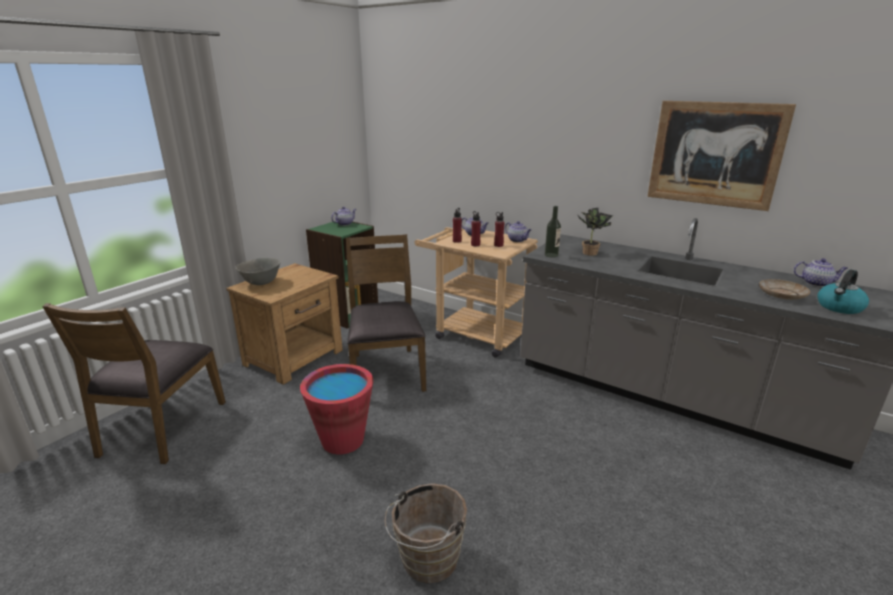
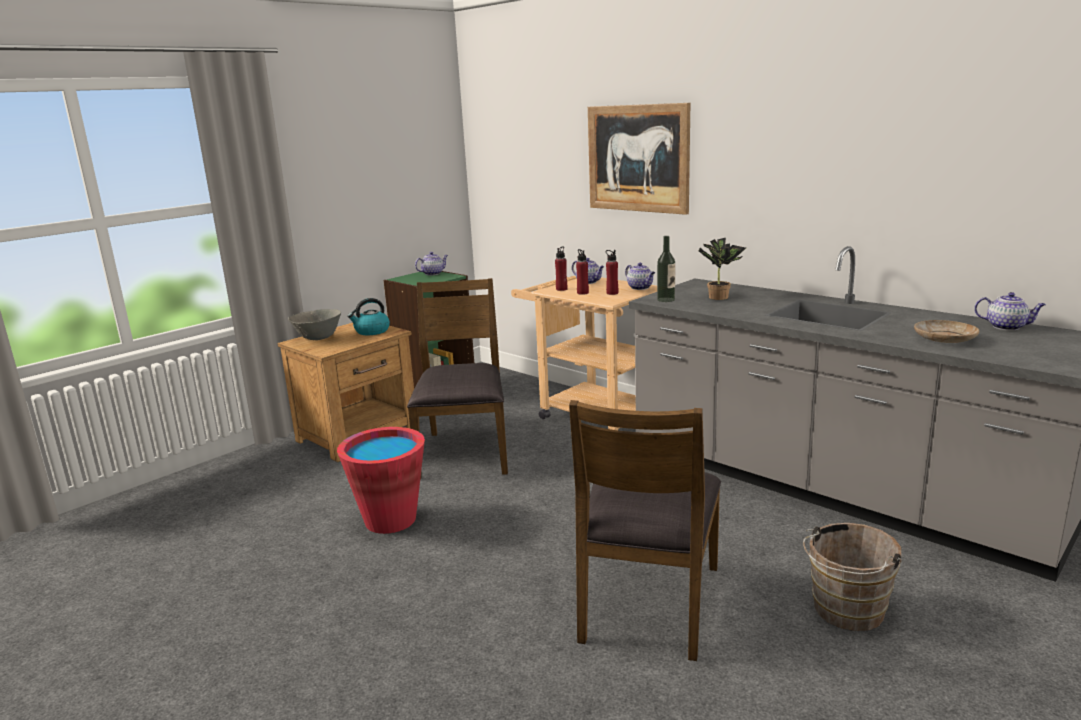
camera: 10 degrees right, 5 degrees down
brown chair [42,303,226,464] -> brown chair moved to [569,400,721,661]
brown bucket [385,483,467,583] -> brown bucket moved to [803,523,902,631]
picture [647,101,796,211] -> picture moved to [588,103,690,215]
kettle [817,270,869,314] -> kettle moved to [347,298,390,335]

